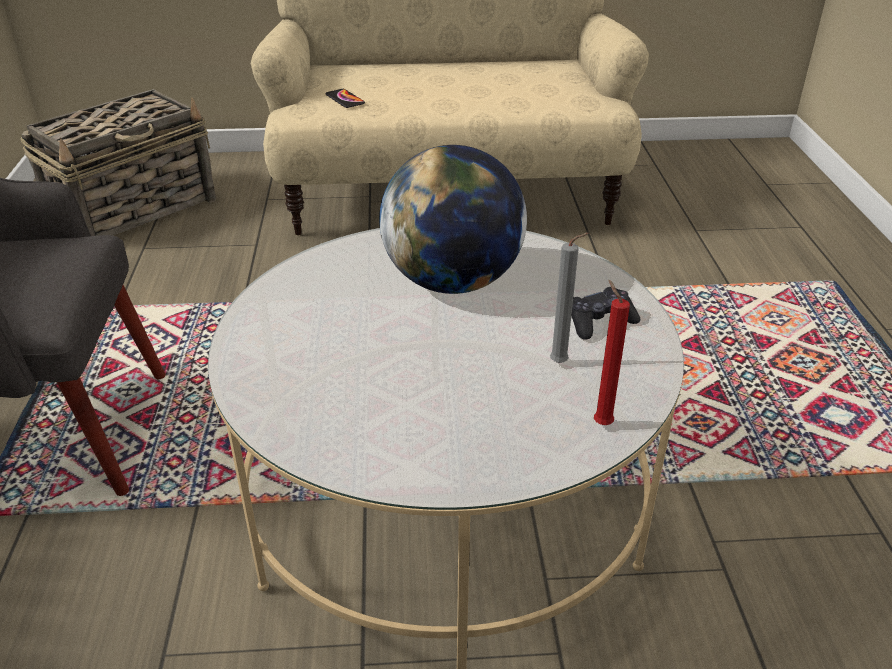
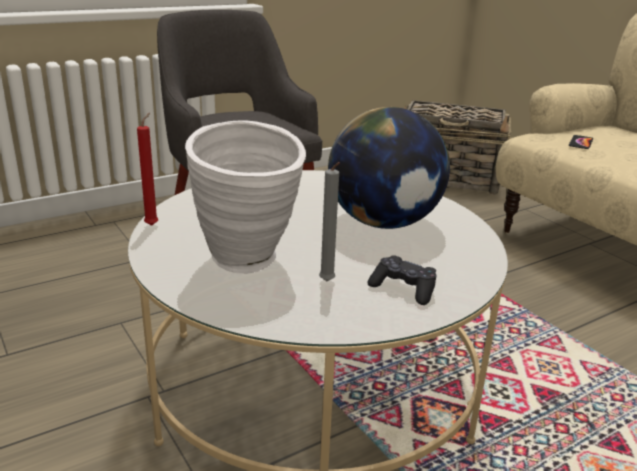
camera: 60 degrees right, 10 degrees down
red candle [594,280,630,425] -> red candle moved to [137,113,158,226]
none -> white vase [185,120,306,274]

